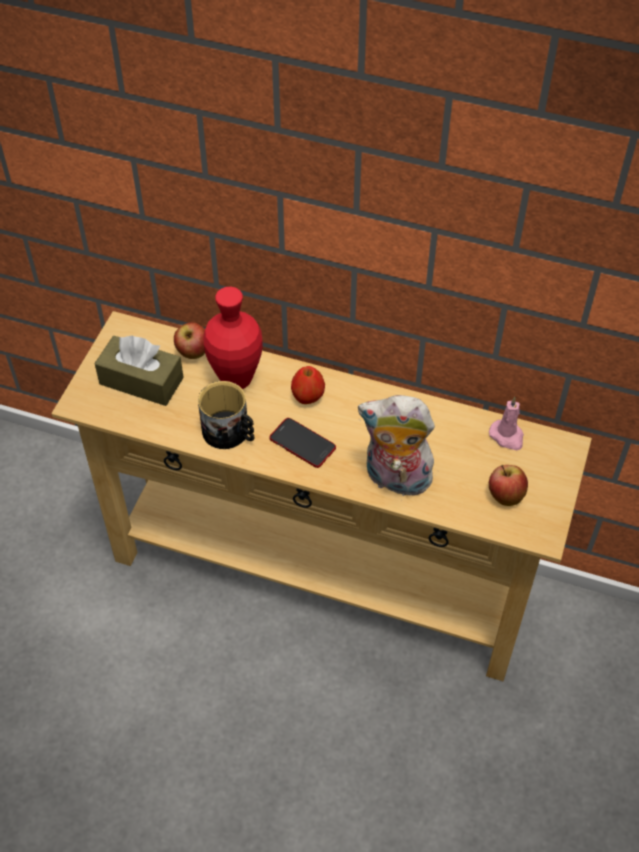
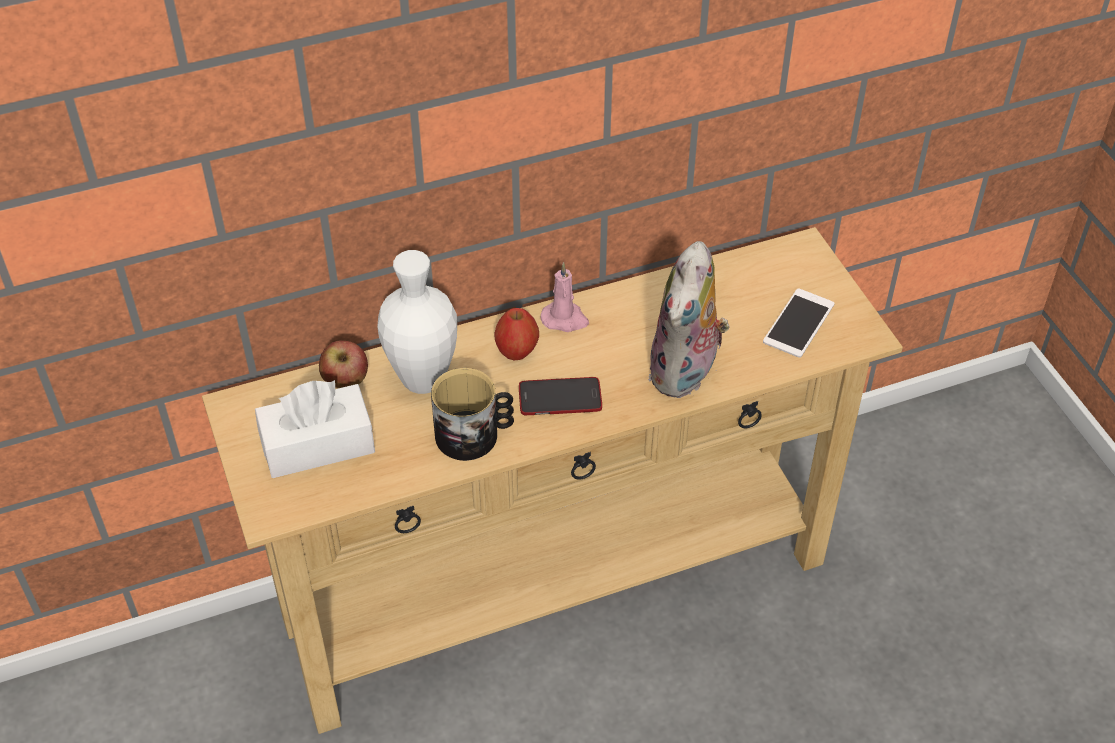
camera: 40 degrees left, 5 degrees down
brown tissue box [94,336,184,406] -> white tissue box [255,380,375,478]
red vase [203,287,263,389] -> white vase [377,250,457,394]
plush toy [358,395,437,500] -> plush toy turned 45 degrees counterclockwise [648,241,729,398]
pink candle [489,397,524,450] -> pink candle moved to [540,262,589,332]
apple [489,465,528,506] -> phone [763,288,835,358]

